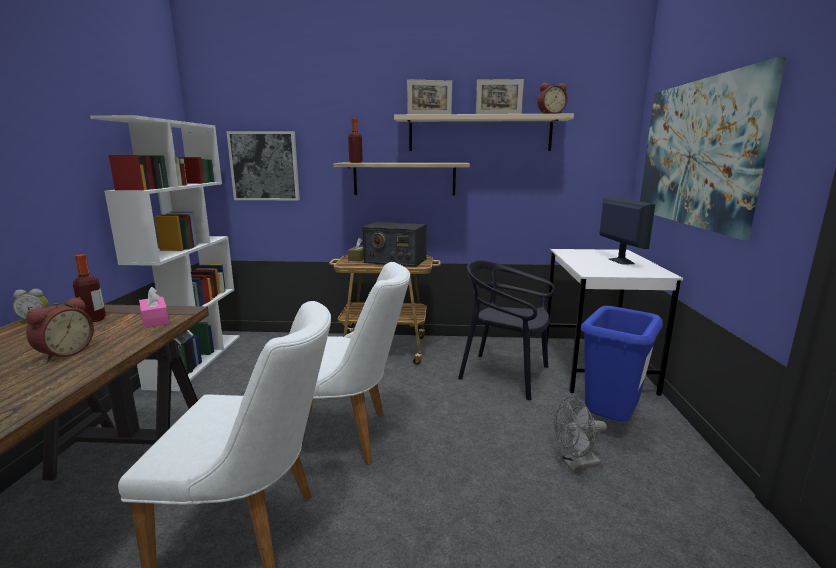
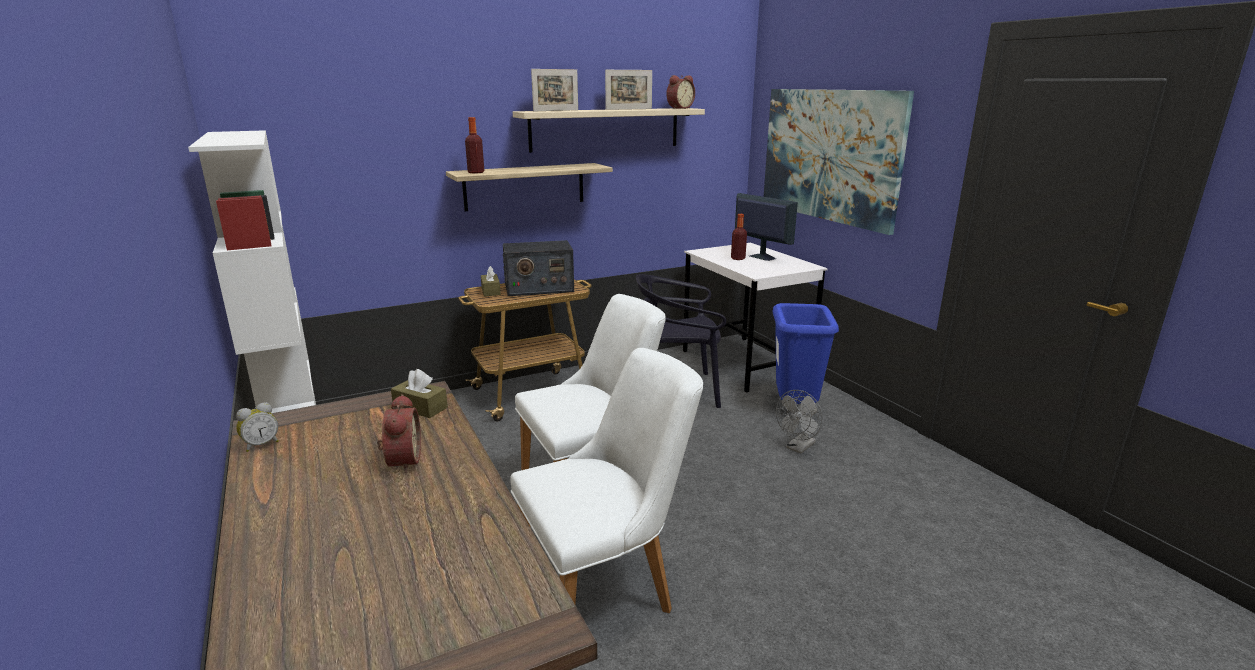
camera: 30 degrees left, 5 degrees up
bottle [73,254,106,322] -> bottle moved to [731,214,747,260]
pink tissue box [139,286,169,328] -> brown tissue box [391,369,448,418]
picture [226,131,300,200] -> none

